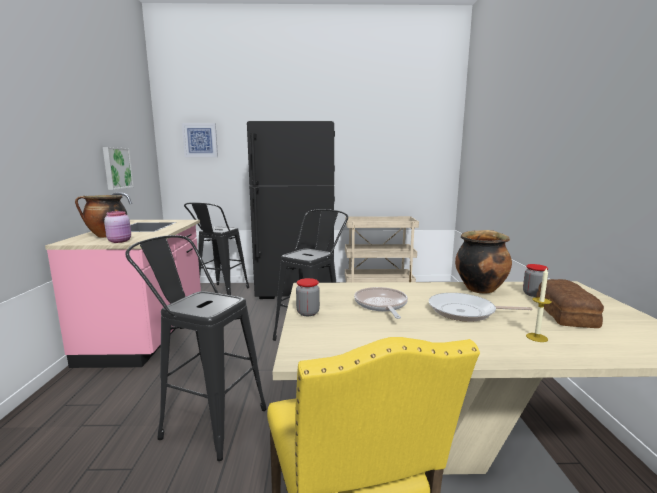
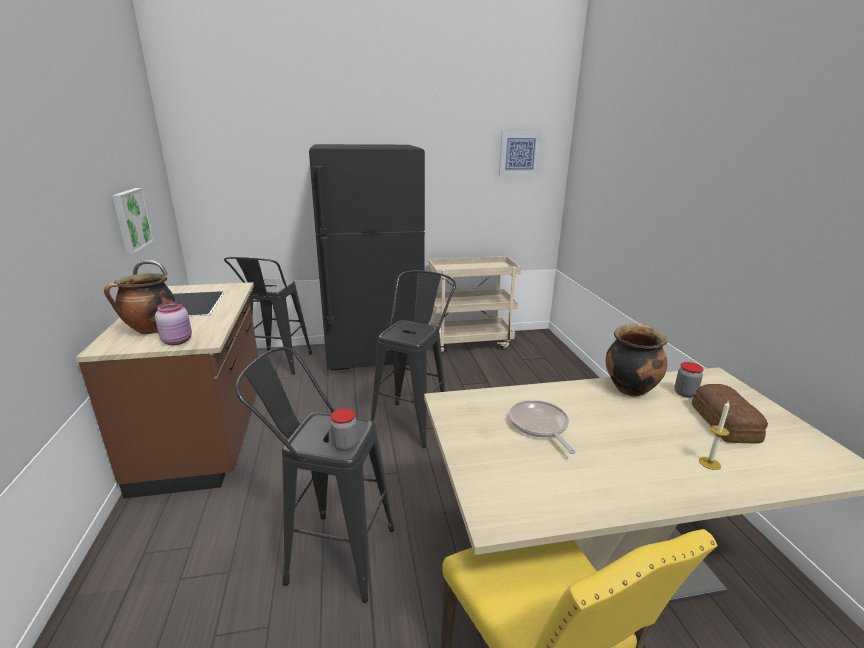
camera: 10 degrees left, 10 degrees up
pink counter [45,192,201,368] -> brown counter [76,260,258,499]
picture [182,123,218,157] -> picture moved to [499,132,542,175]
jar [296,278,320,316] -> jar moved to [331,408,358,451]
frying pan [429,293,533,322] -> none

